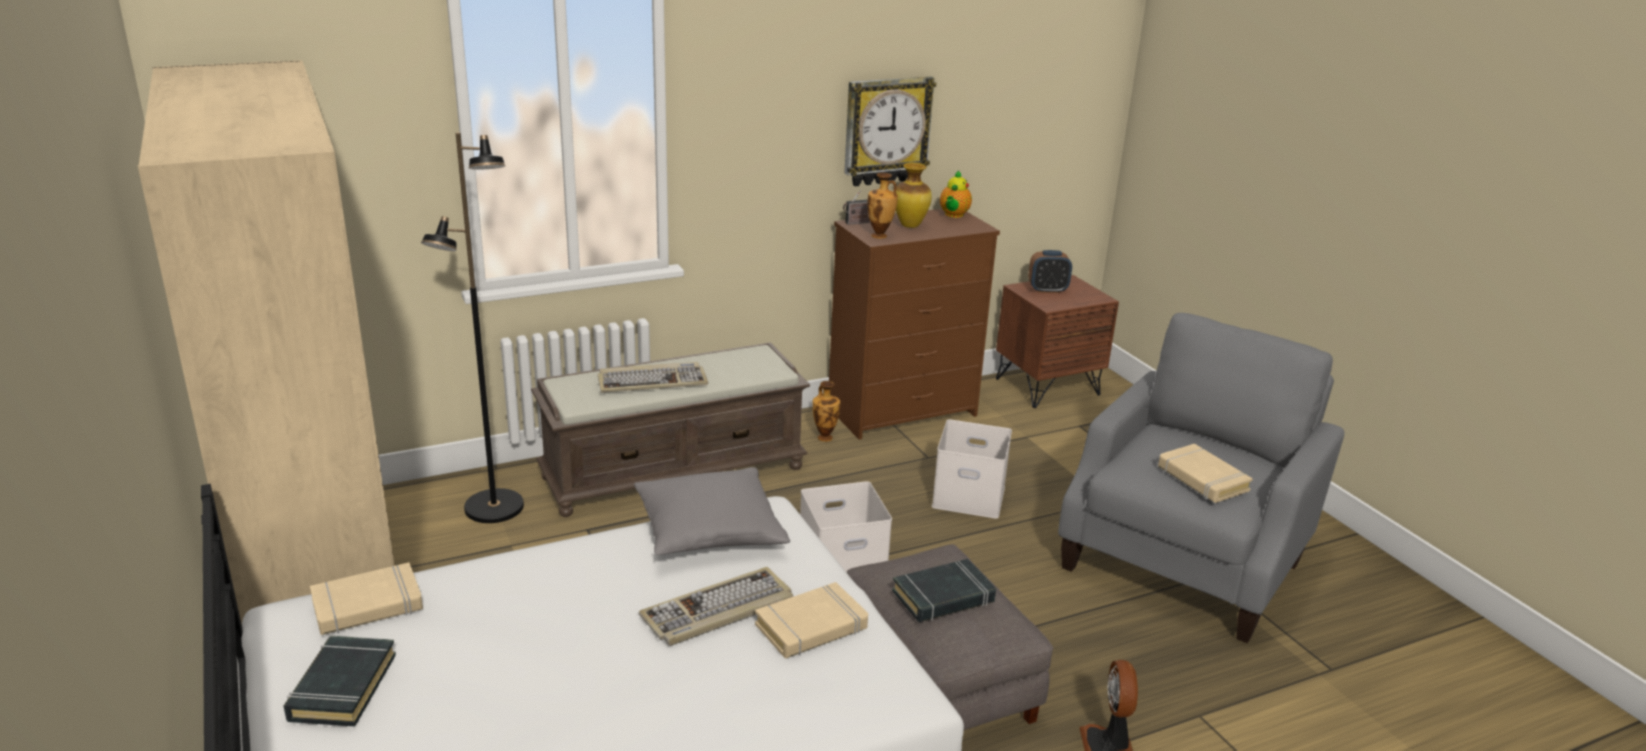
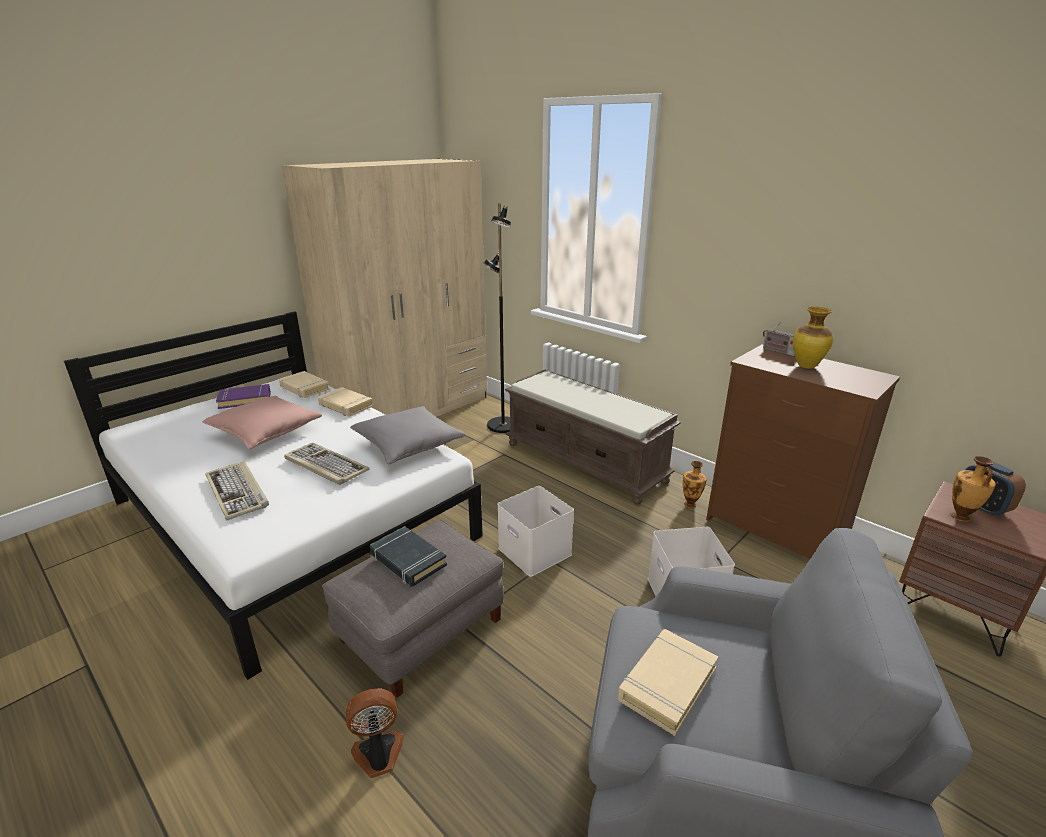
camera: 70 degrees right, 0 degrees up
black book [283,636,396,726] -> purple book [216,384,271,409]
keyboard [598,362,708,393] -> keyboard moved to [205,461,269,520]
beige book [755,582,868,658] -> beige book moved to [318,387,373,417]
wall clock [844,77,936,186] -> none
vase [867,173,898,239] -> vase moved to [950,456,996,522]
teapot [940,171,972,218] -> none
none -> pink pillow [203,396,322,449]

